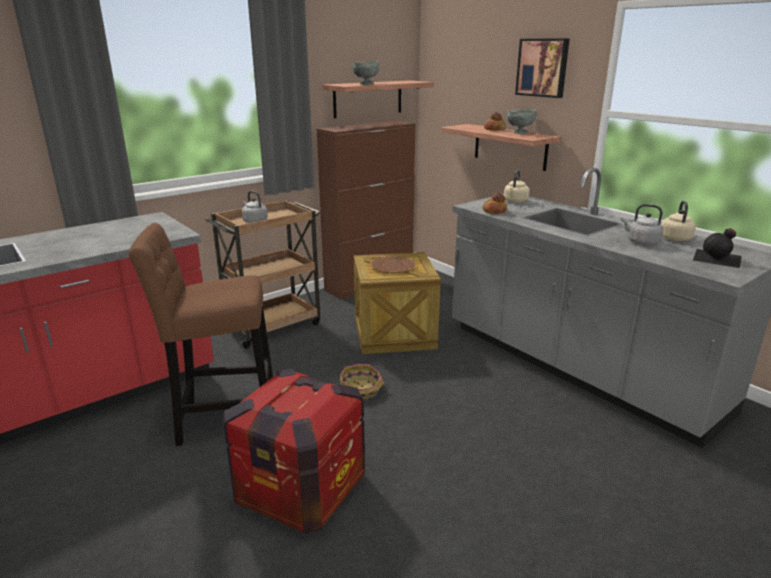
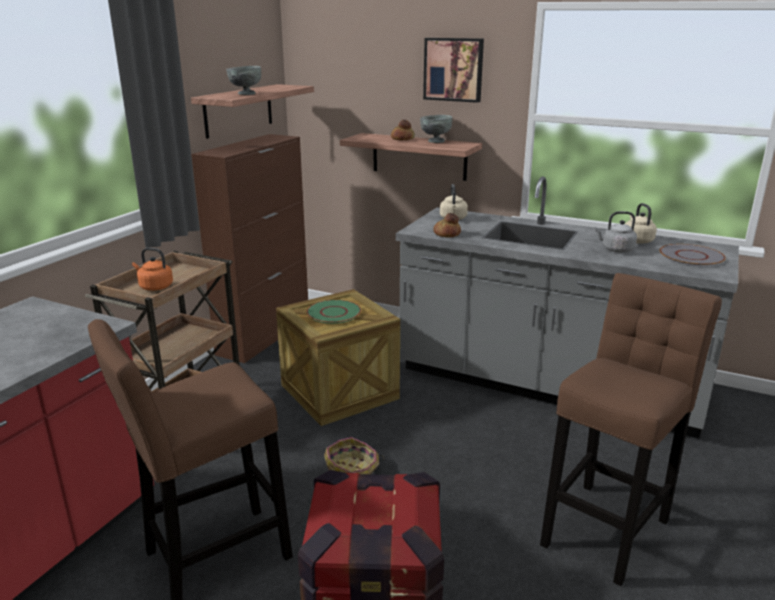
camera: 25 degrees left, 0 degrees up
grey kettle [242,191,268,223] -> orange kettle [132,248,173,291]
brown plate [370,256,416,274] -> green plate [306,300,361,324]
black bottle [693,228,742,268] -> grey plate [659,244,726,266]
none -> brown stool [540,273,722,586]

